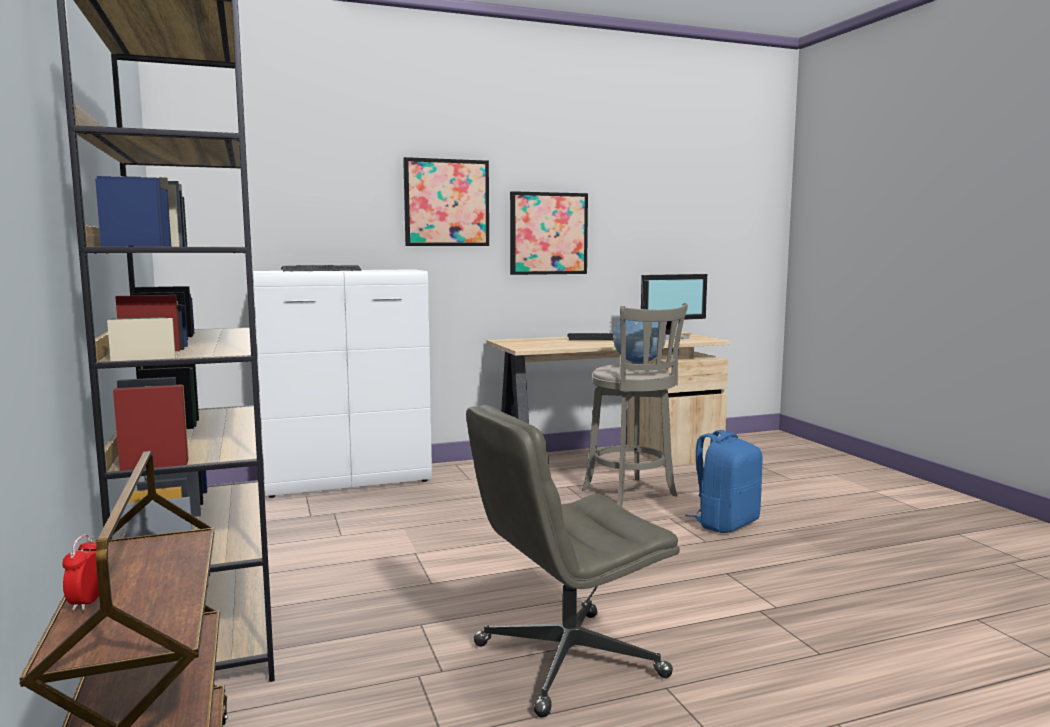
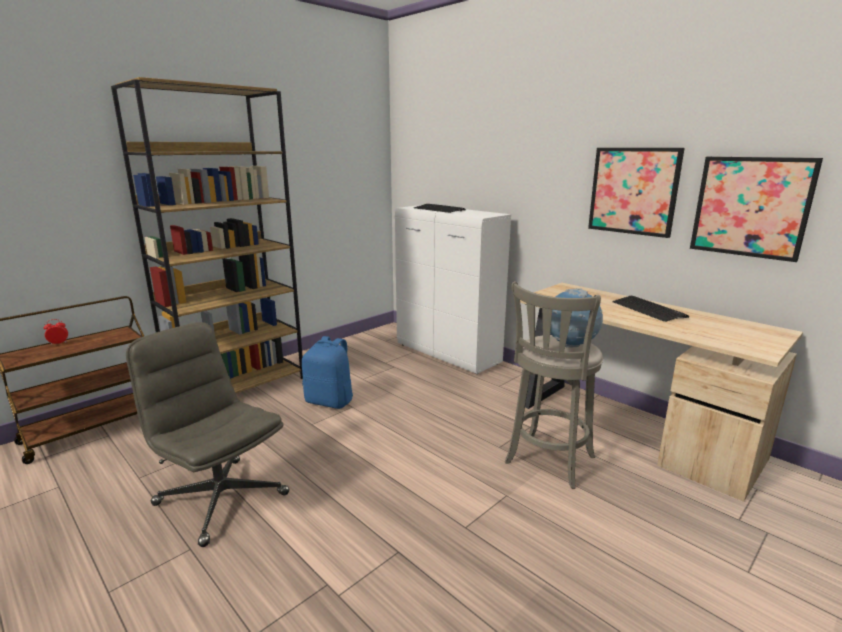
camera: 65 degrees right, 10 degrees up
picture [403,157,489,246] -> picture moved to [690,157,823,262]
monitor [641,274,707,339] -> none
blue backpack [685,430,763,533] -> blue backpack moved to [302,336,353,409]

